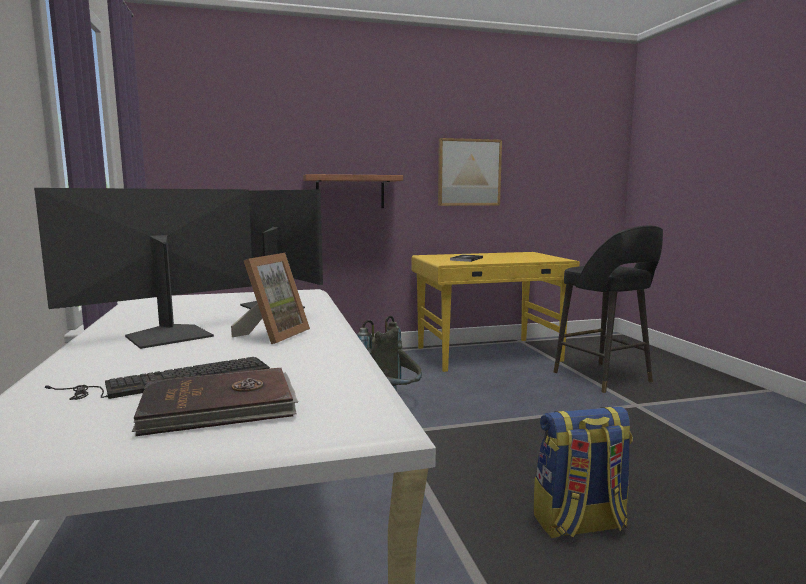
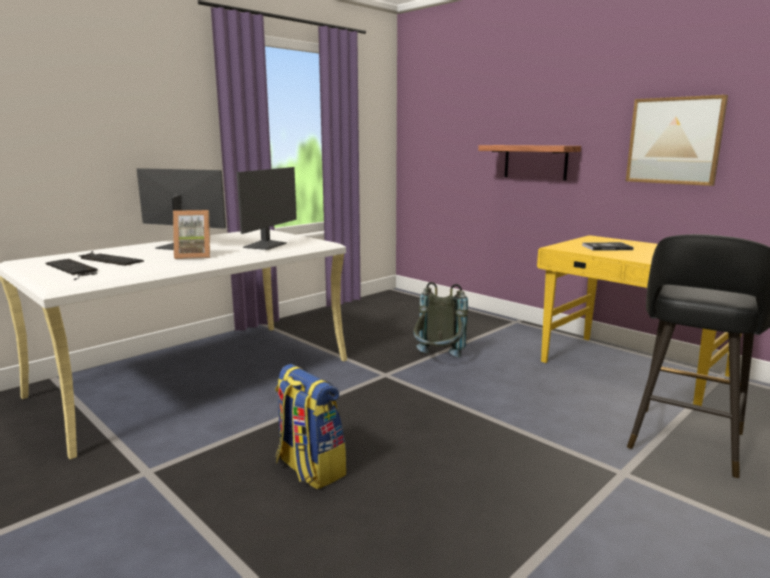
camera: 60 degrees right, 5 degrees up
brown book [132,368,298,436] -> keyboard [45,259,98,280]

